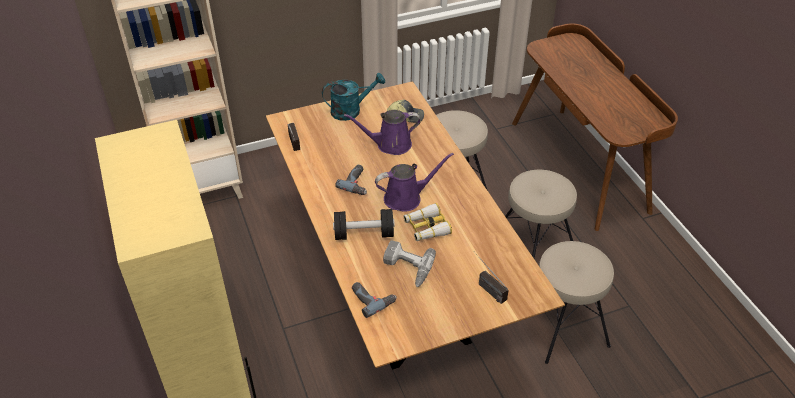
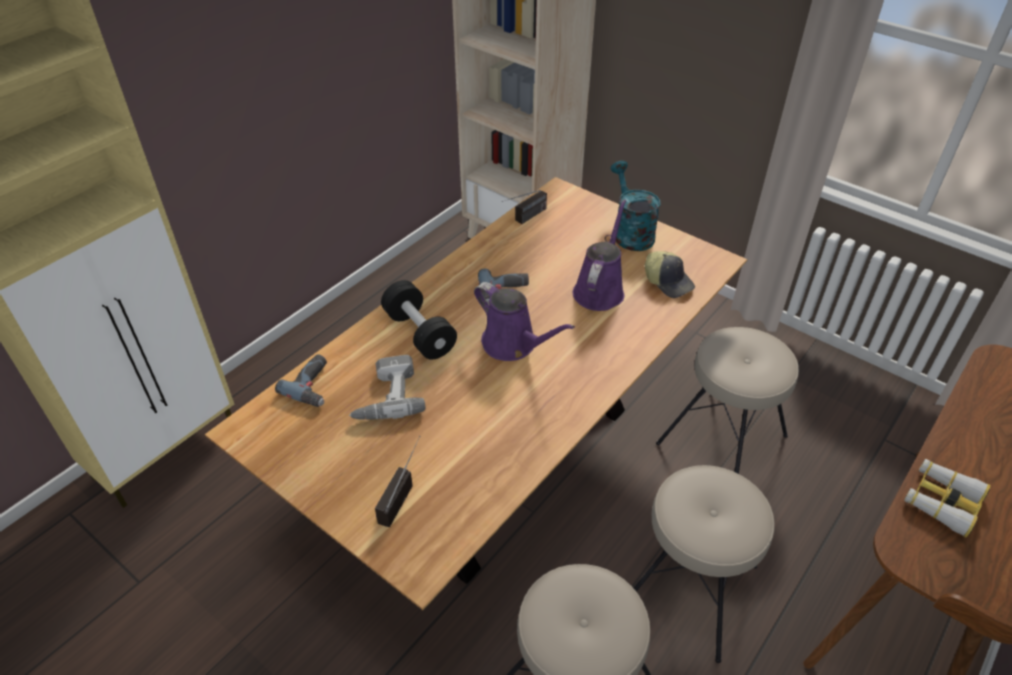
camera: 60 degrees right, 0 degrees up
turquoise watering can [322,73,385,121] -> turquoise watering can turned 150 degrees counterclockwise [610,161,661,251]
purple watering can [344,110,421,155] -> purple watering can turned 60 degrees clockwise [573,200,626,311]
binoculars [404,203,452,241] -> binoculars moved to [904,459,991,538]

